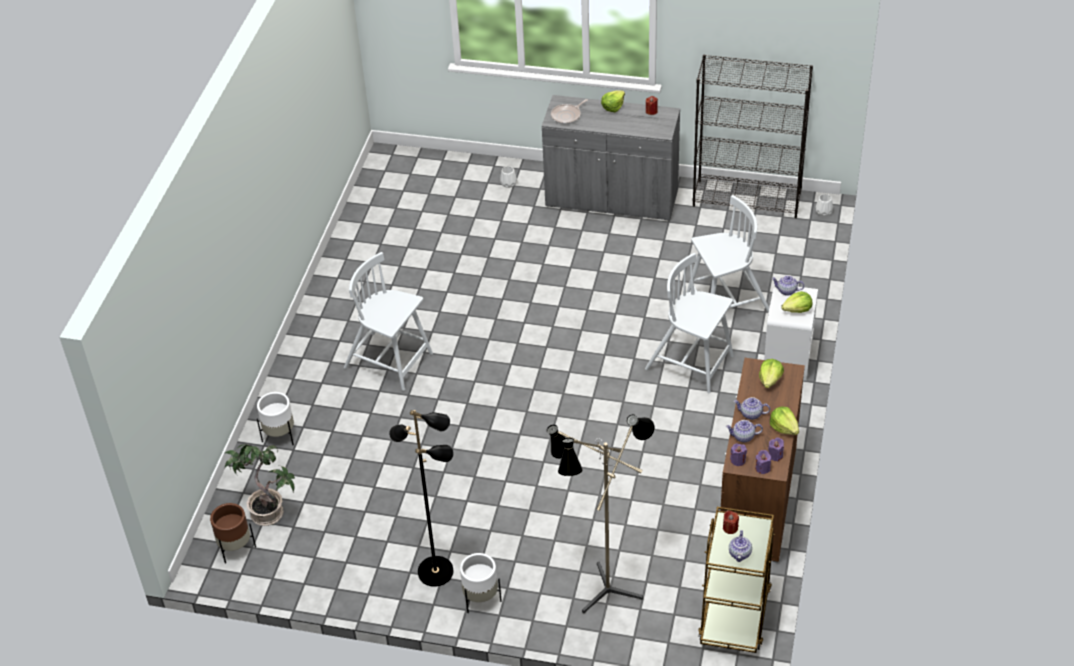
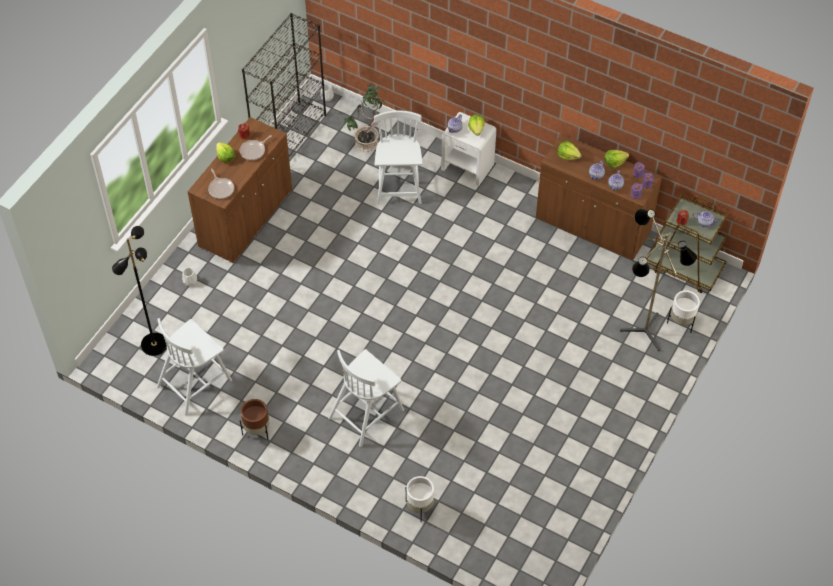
camera: 75 degrees left, 10 degrees up
brown planter [210,503,256,564] -> brown planter moved to [240,399,269,440]
potted plant [225,444,295,526] -> potted plant moved to [343,85,387,152]
black floor lamp [389,410,453,587] -> black floor lamp moved to [112,226,167,356]
white planter [460,553,502,613] -> white planter moved to [667,290,700,333]
grey cabinet [542,95,680,221] -> brown cabinet [187,117,292,263]
white chair [645,253,734,393] -> white chair moved to [157,318,232,415]
none -> frying pan [240,135,272,160]

